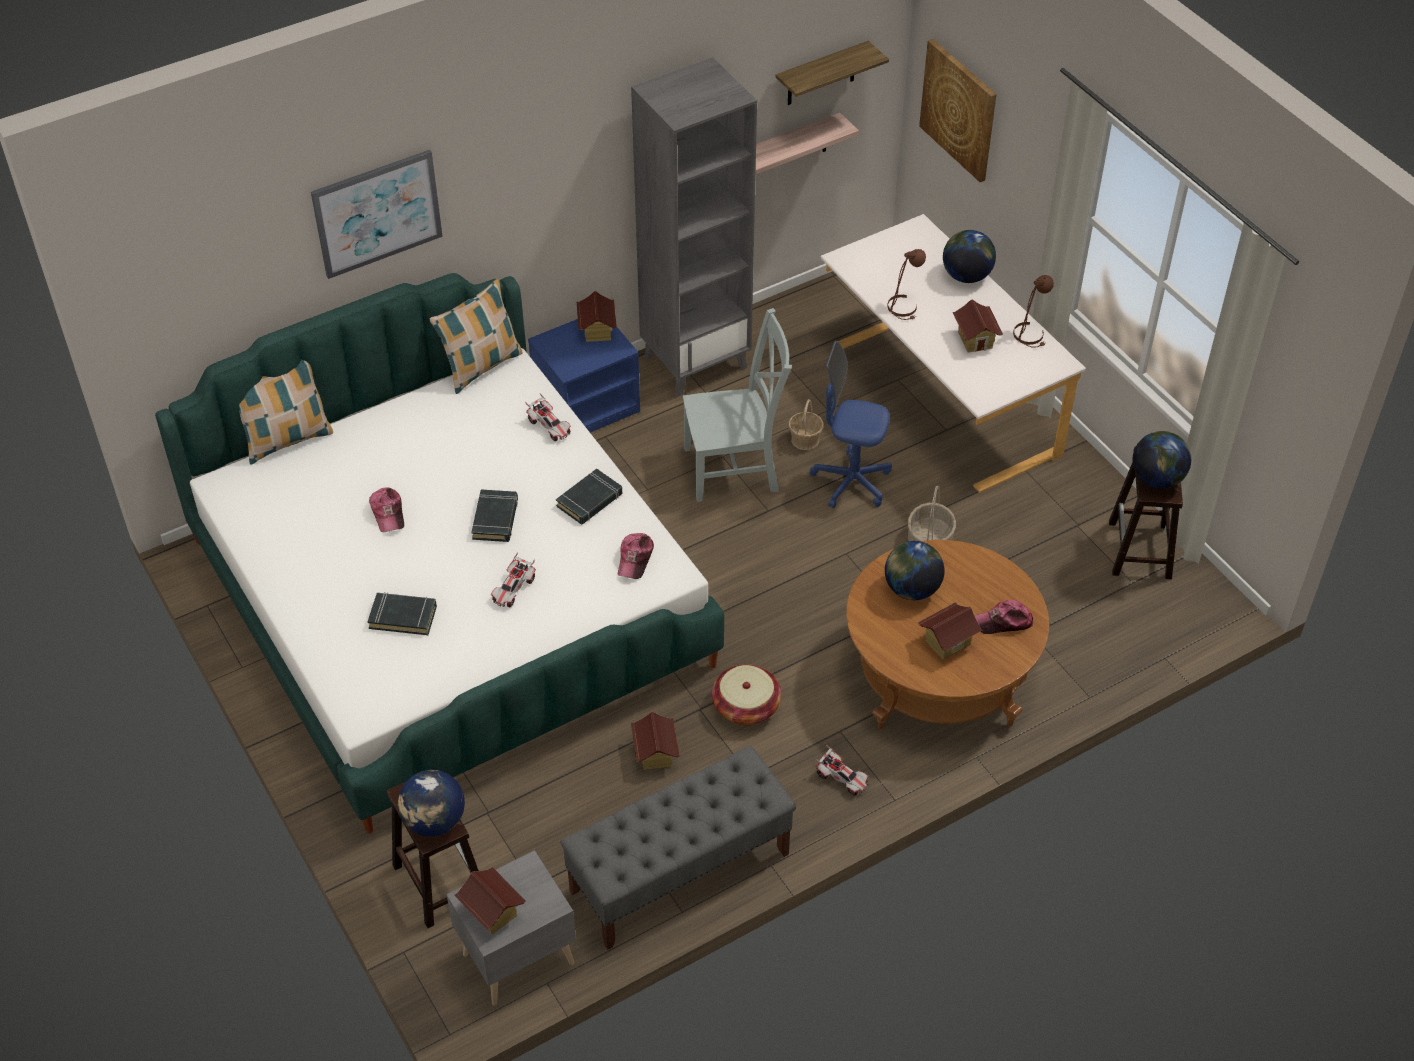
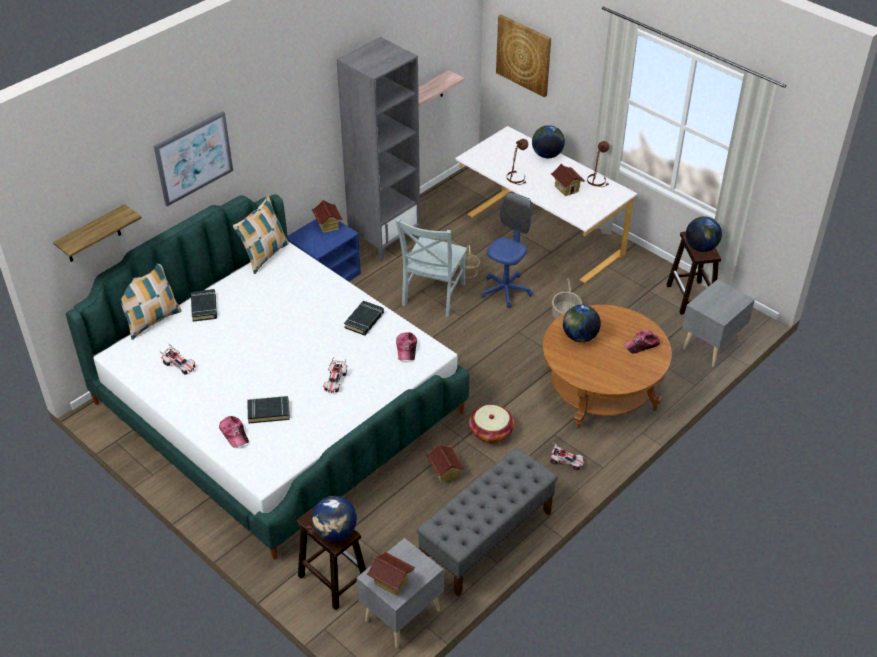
camera: 15 degrees left, 5 degrees down
cap [369,487,404,532] -> cap moved to [219,416,249,448]
black book [471,489,518,542] -> black book moved to [191,289,217,322]
toy car [525,393,571,441] -> toy car moved to [159,344,196,375]
grey chair [683,308,792,502] -> grey chair turned 135 degrees clockwise [395,218,467,317]
shelf [776,41,889,105] -> shelf moved to [53,204,141,262]
blue office chair [809,341,892,508] -> blue office chair turned 120 degrees clockwise [482,192,533,308]
toy house [918,602,982,659] -> none
none -> grey nightstand [682,279,755,367]

